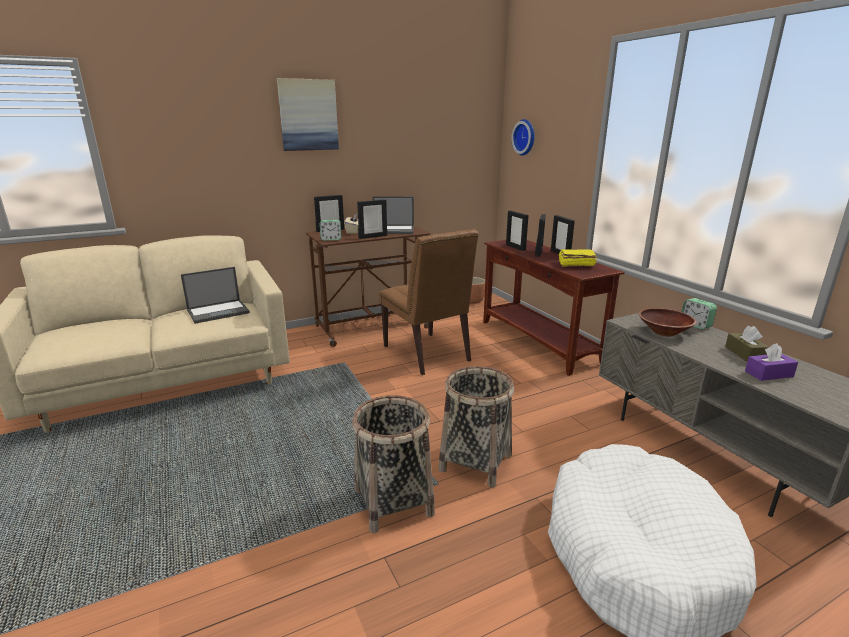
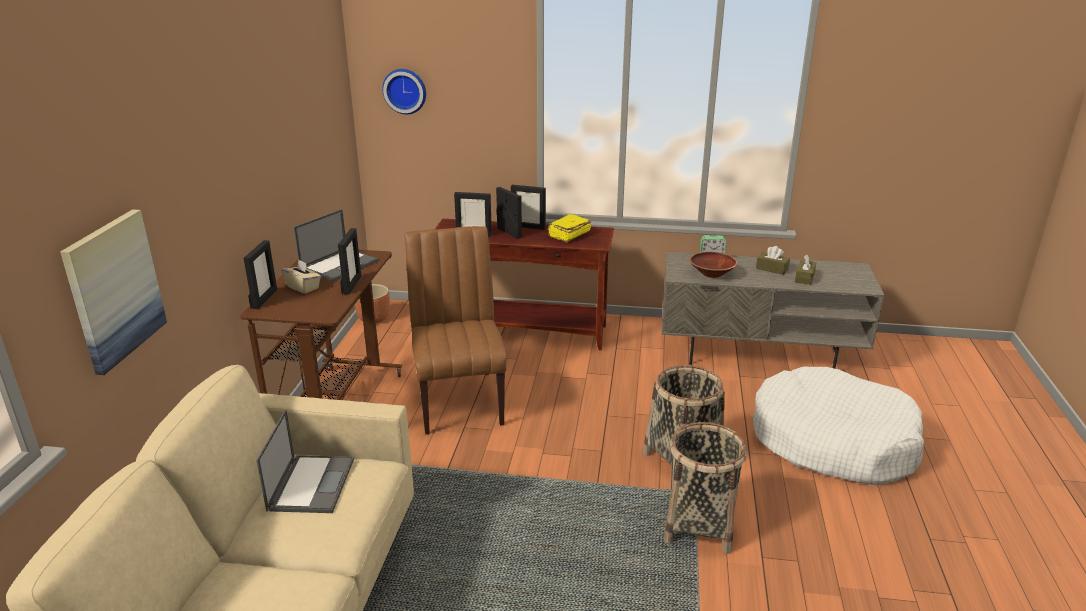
camera: 55 degrees left, 5 degrees up
picture [277,78,339,151] -> picture moved to [60,209,167,375]
alarm clock [319,220,341,241] -> none
brown chair [379,229,479,375] -> brown chair turned 105 degrees counterclockwise [405,226,507,434]
purple tissue box [745,343,798,381] -> brown tissue box [795,255,817,285]

